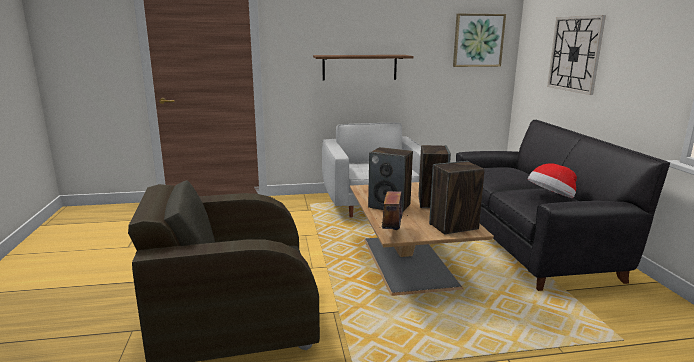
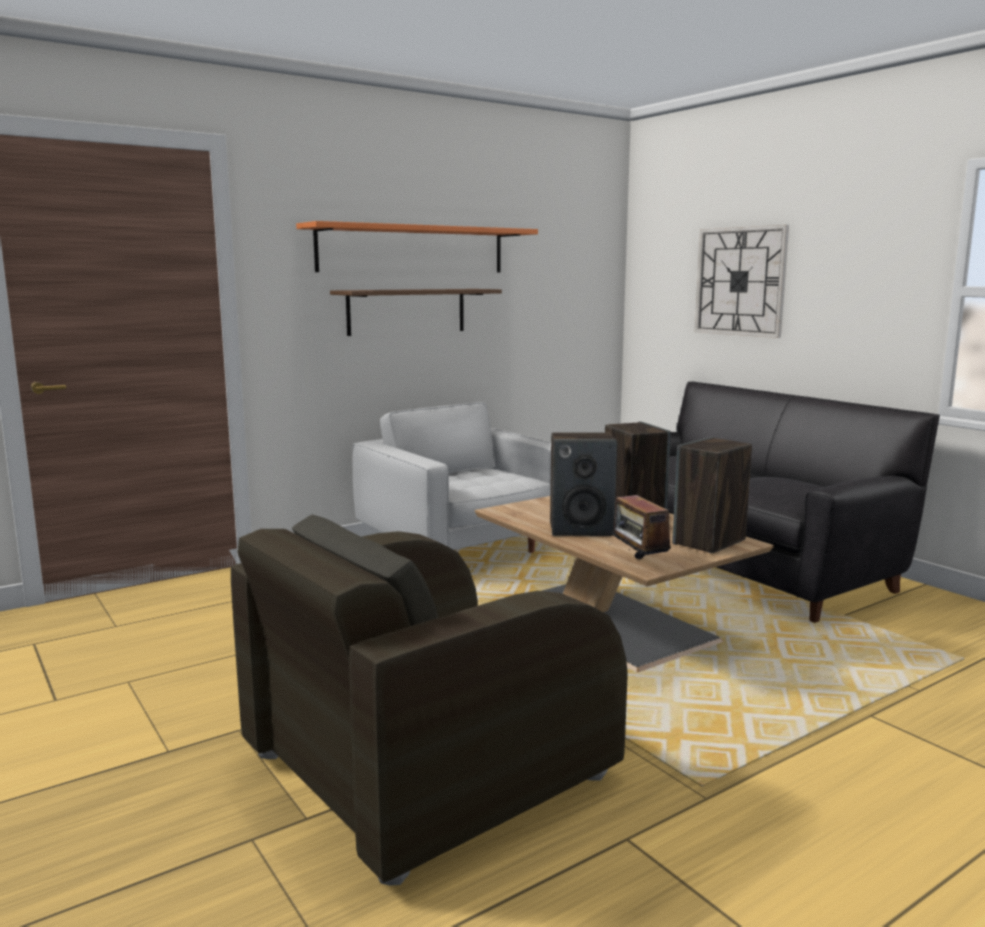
camera: 25 degrees left, 5 degrees down
picture [453,14,506,67] -> none
hat [528,163,577,198] -> none
none -> orange shelf [296,221,538,272]

